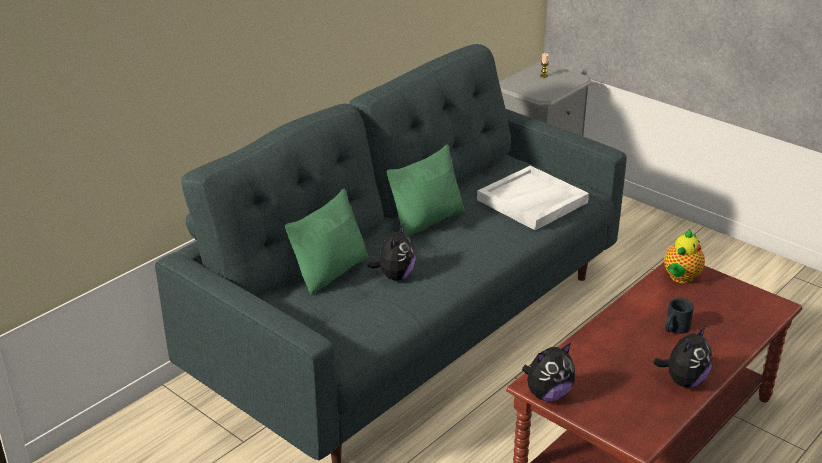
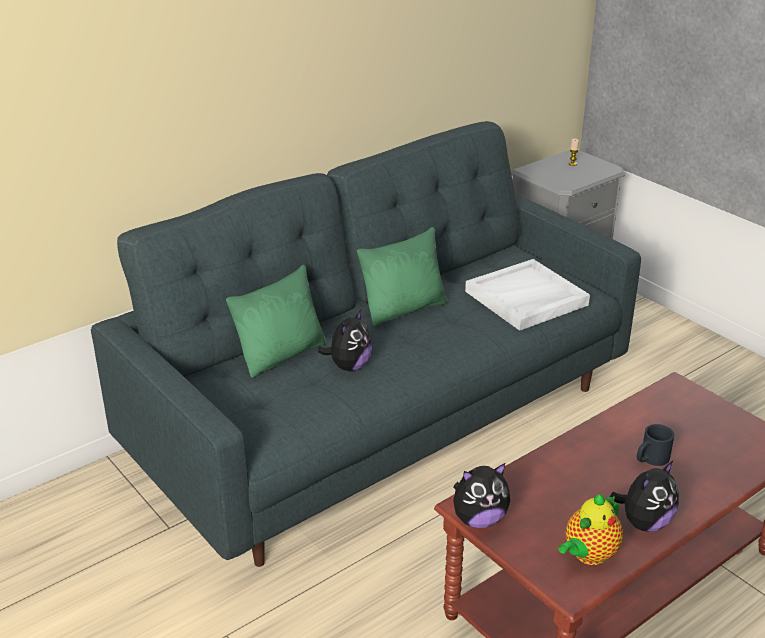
camera: 10 degrees right, 0 degrees up
teapot [664,230,705,283] -> teapot moved to [558,494,623,565]

